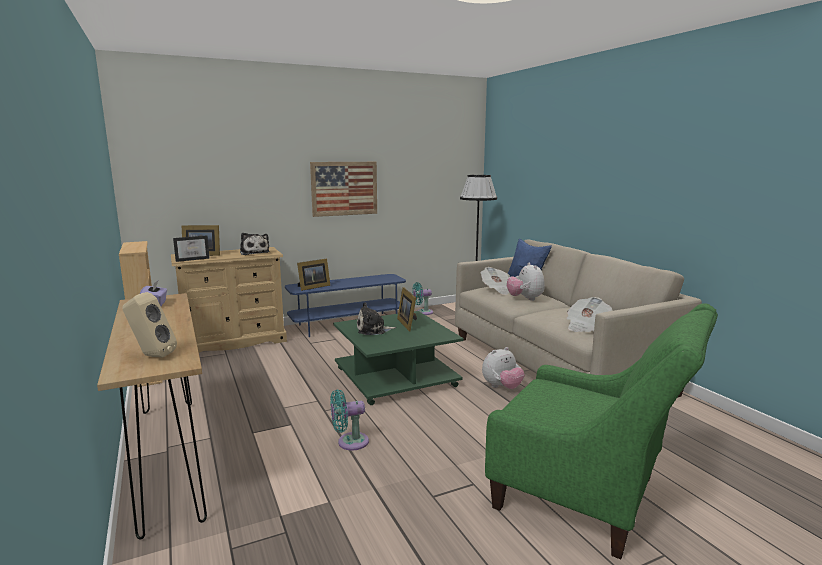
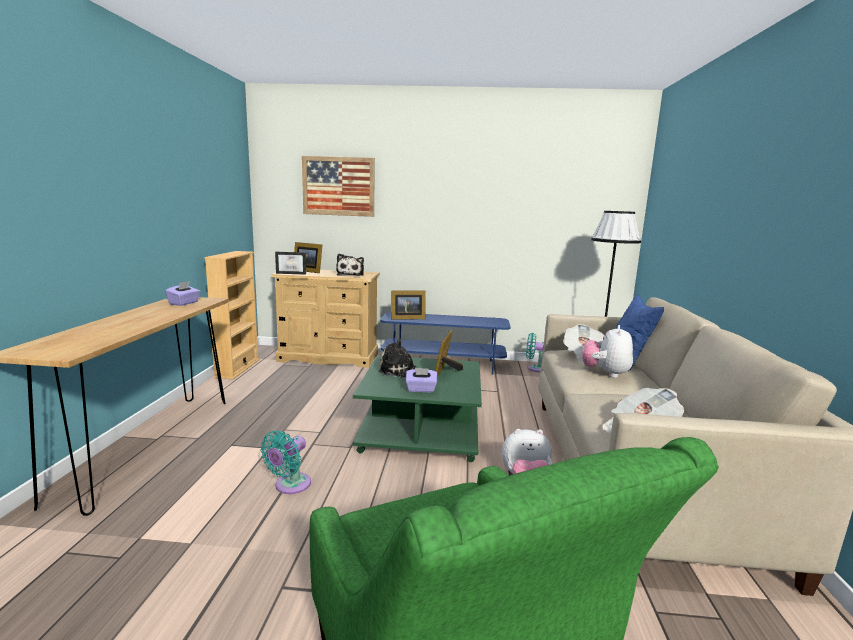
camera: 30 degrees right, 0 degrees up
beige speaker [122,292,177,358] -> none
picture [310,162,377,217] -> picture moved to [302,156,375,217]
turquoise fan [330,390,369,450] -> turquoise fan turned 75 degrees counterclockwise [260,430,311,494]
none -> purple tissue box [406,368,437,393]

